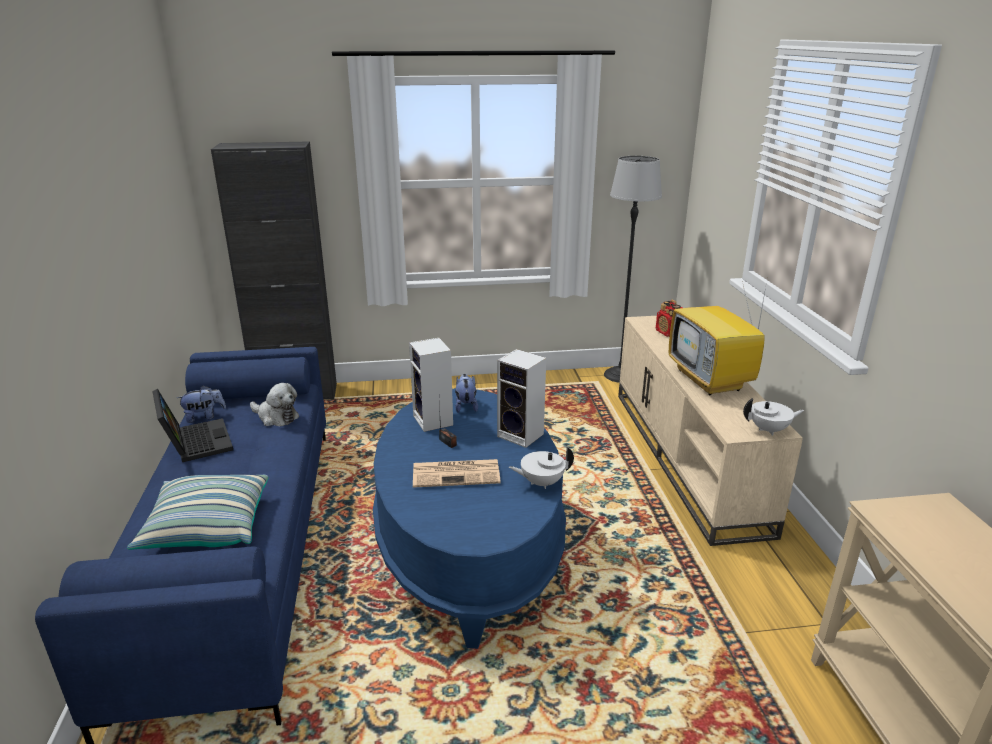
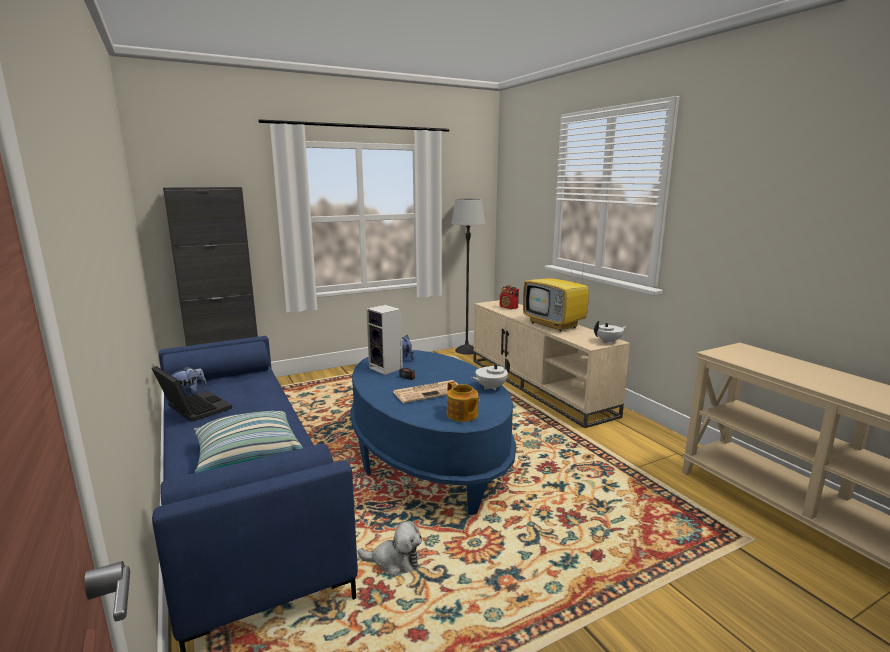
camera: 20 degrees left, 10 degrees down
plush toy [250,383,299,426] -> plush toy moved to [358,521,422,577]
speaker [497,349,546,448] -> none
none -> teapot [447,381,480,422]

